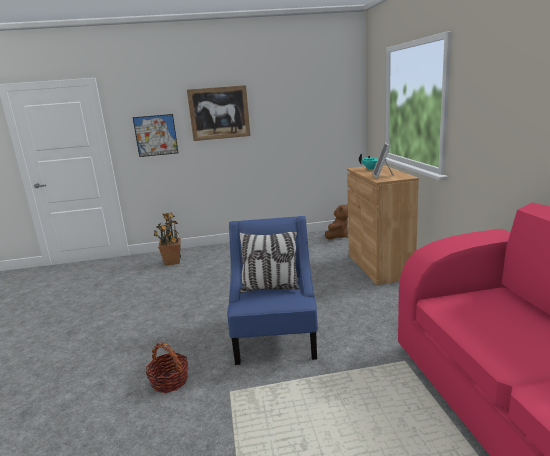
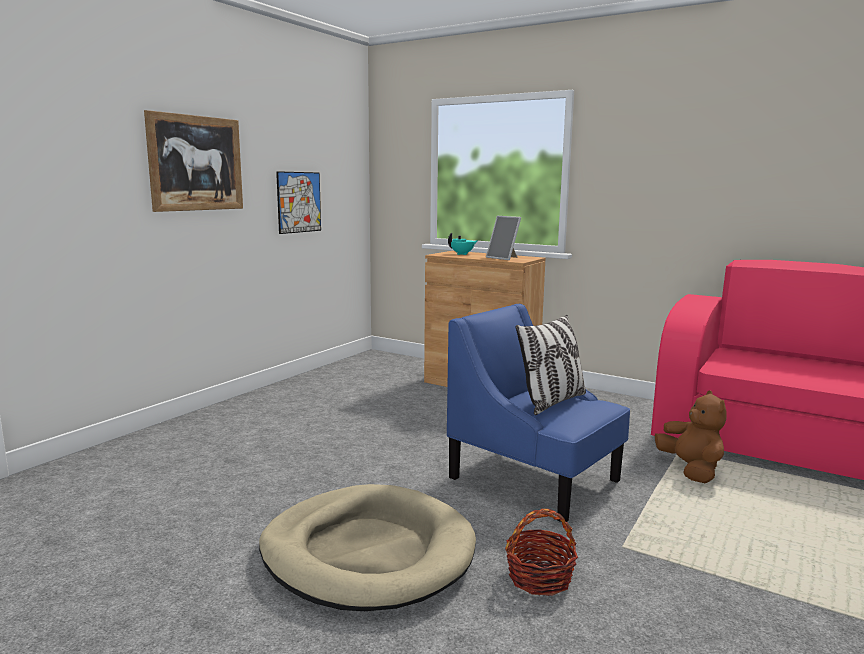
camera: 50 degrees left, 5 degrees down
picture [133,114,178,157] -> picture moved to [276,171,321,234]
potted plant [154,212,181,266] -> none
brown plush toy [325,204,348,240] -> brown plush toy moved to [655,391,727,484]
none -> beige dog bed [259,484,476,611]

